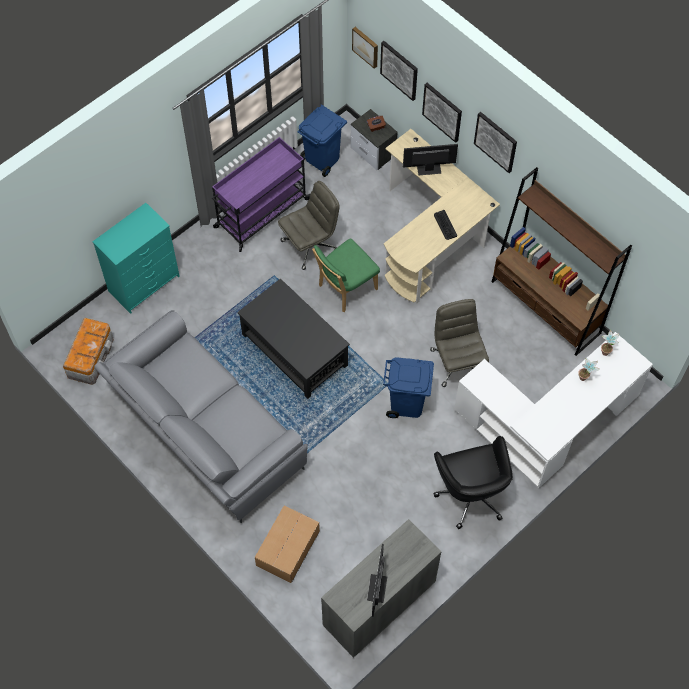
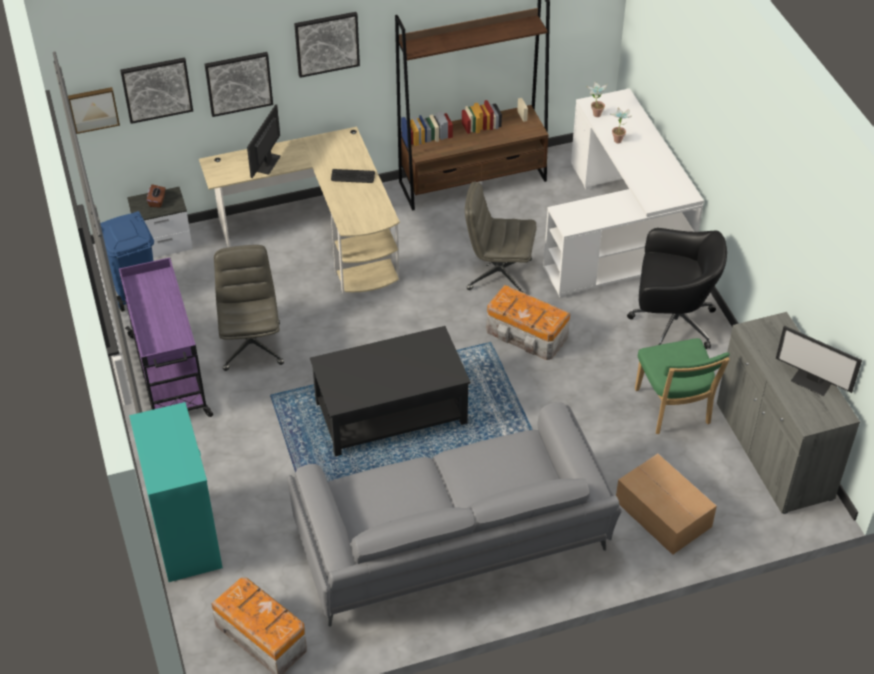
camera: 65 degrees left, 15 degrees down
green chair [312,238,380,312] -> green chair moved to [635,338,730,434]
blue trash can [383,357,434,418] -> storage box [487,285,570,360]

